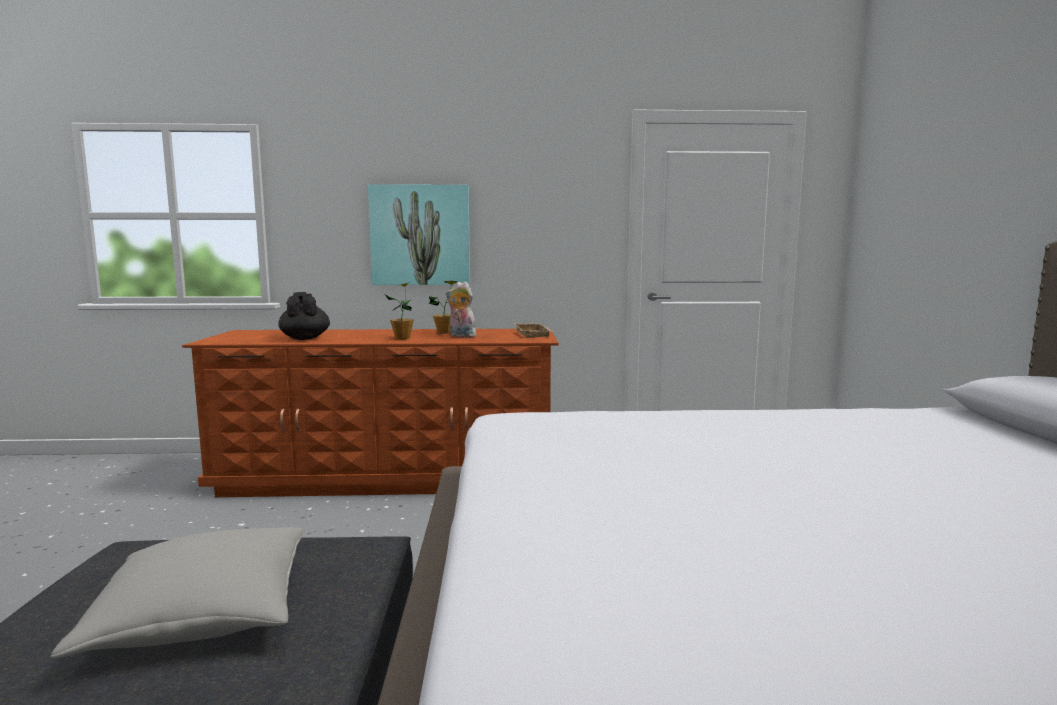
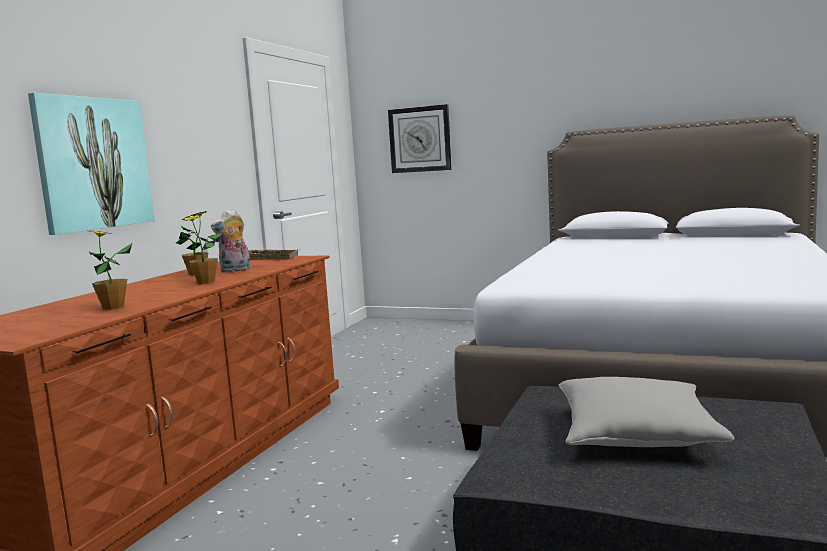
camera: 65 degrees left, 0 degrees up
black teapot [278,292,330,340] -> potted plant [89,231,132,310]
none -> wall clock [388,104,452,173]

